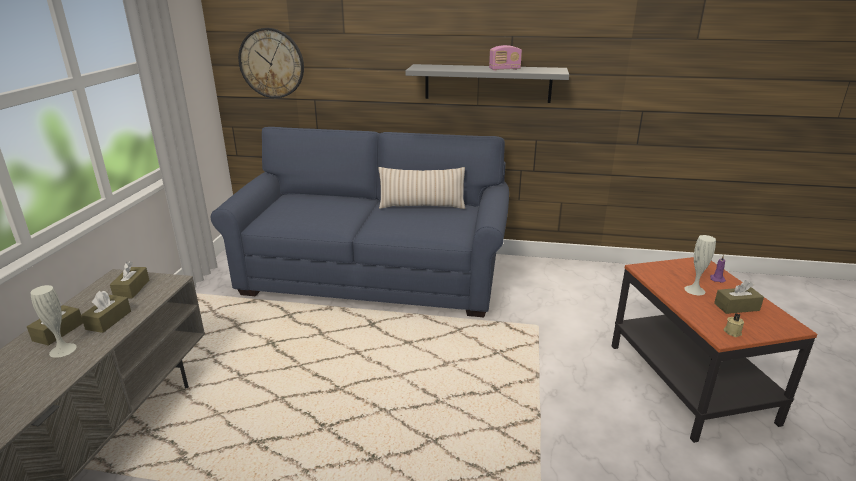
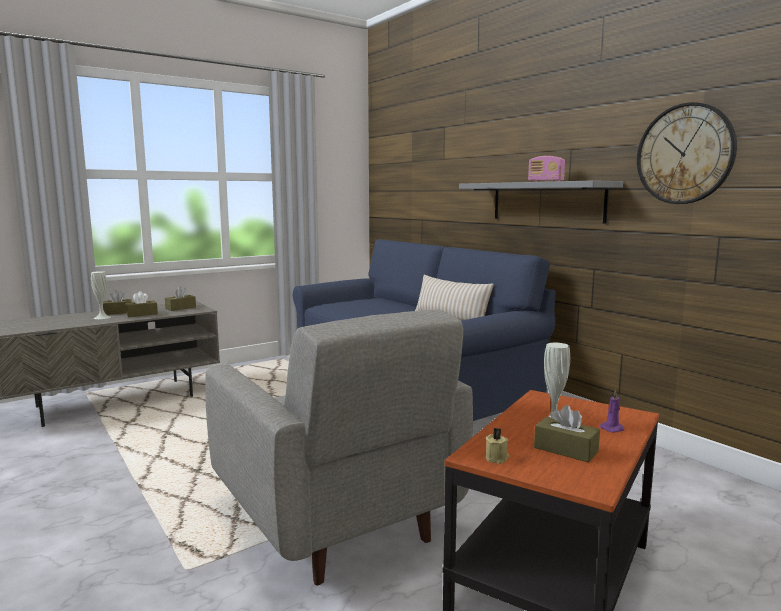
camera: 45 degrees right, 15 degrees down
wall clock [238,28,304,98] -> wall clock moved to [637,102,737,204]
none -> grey armchair [205,309,473,585]

